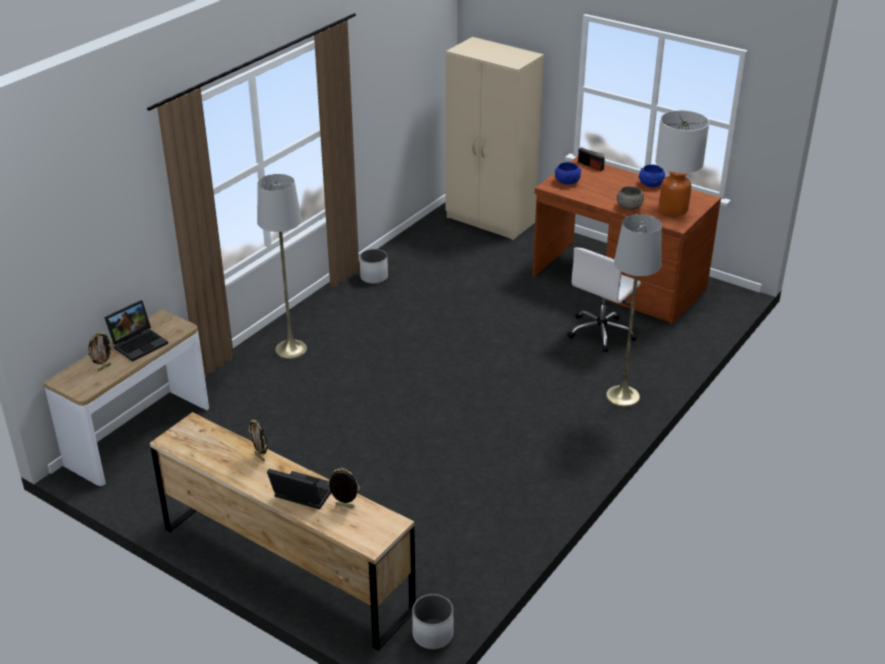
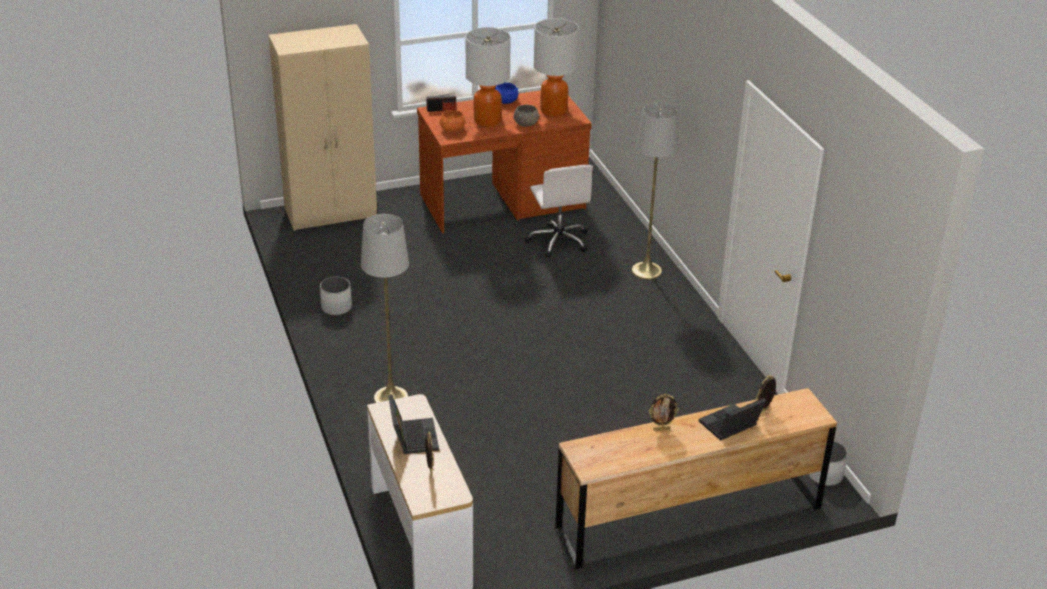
camera: 55 degrees left, 0 degrees up
blue bowl [555,162,581,185] -> orange bowl [439,110,466,132]
none -> table lamp [465,27,511,127]

